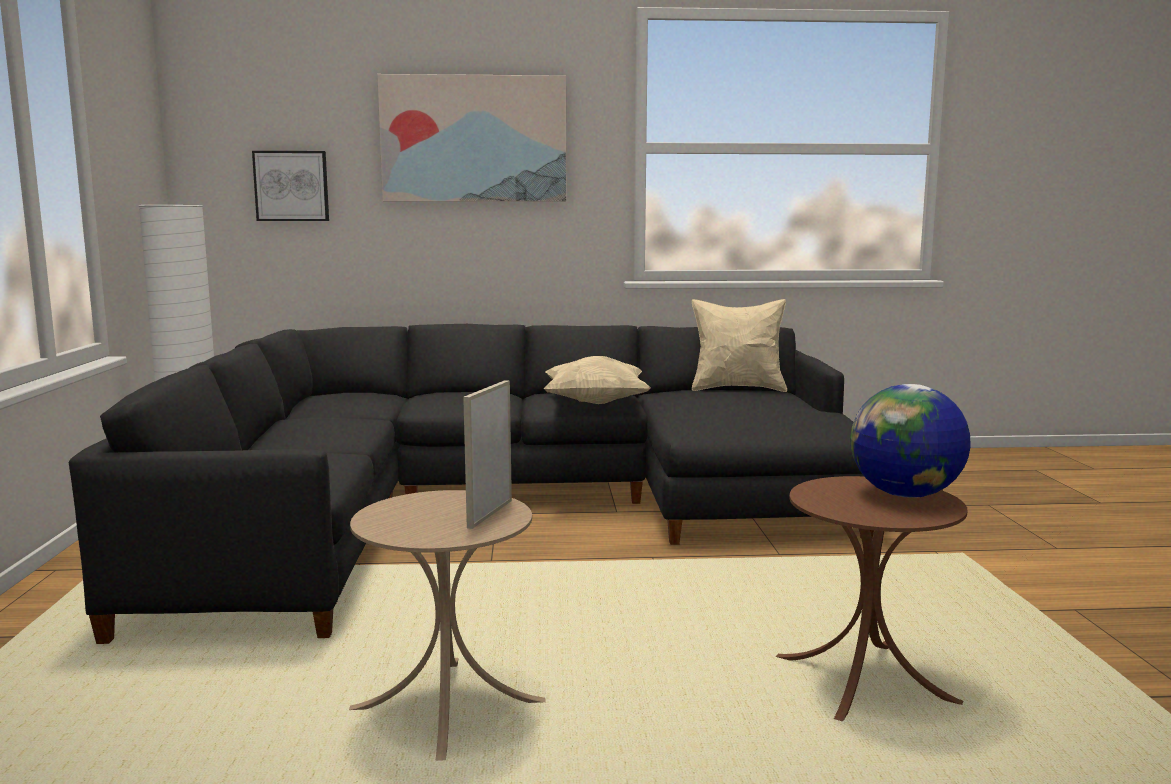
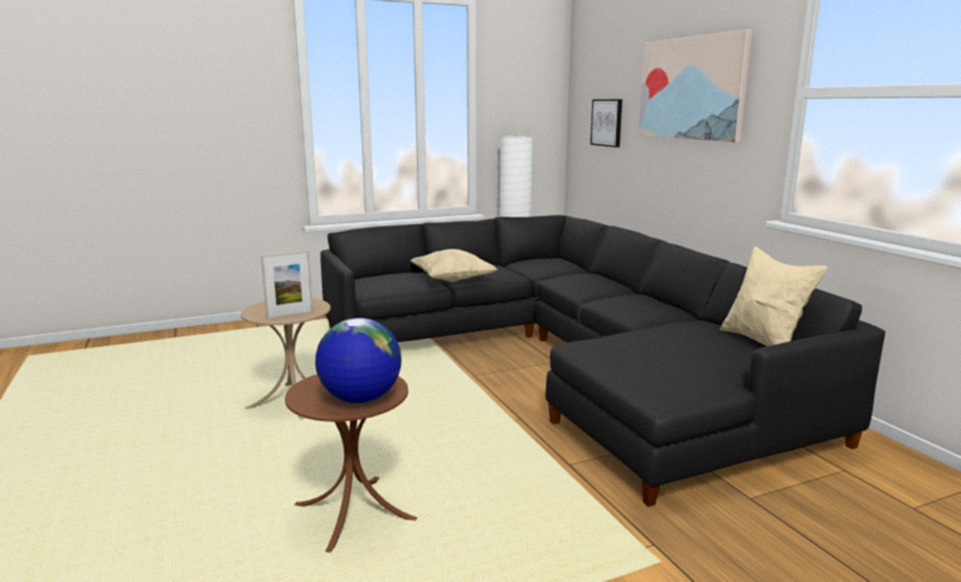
camera: 70 degrees right, 5 degrees up
picture frame [463,380,512,529] -> picture frame turned 150 degrees clockwise [261,250,314,320]
beige pillow [544,356,650,404] -> beige pillow moved to [410,249,498,282]

